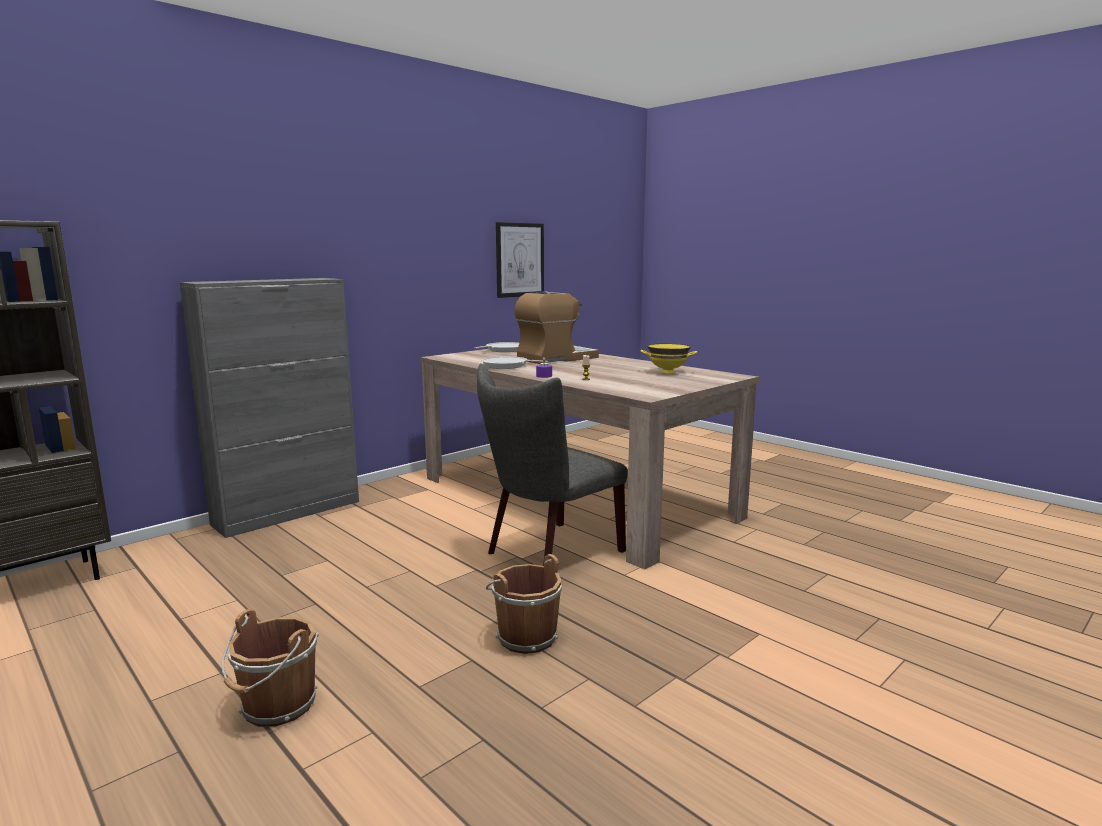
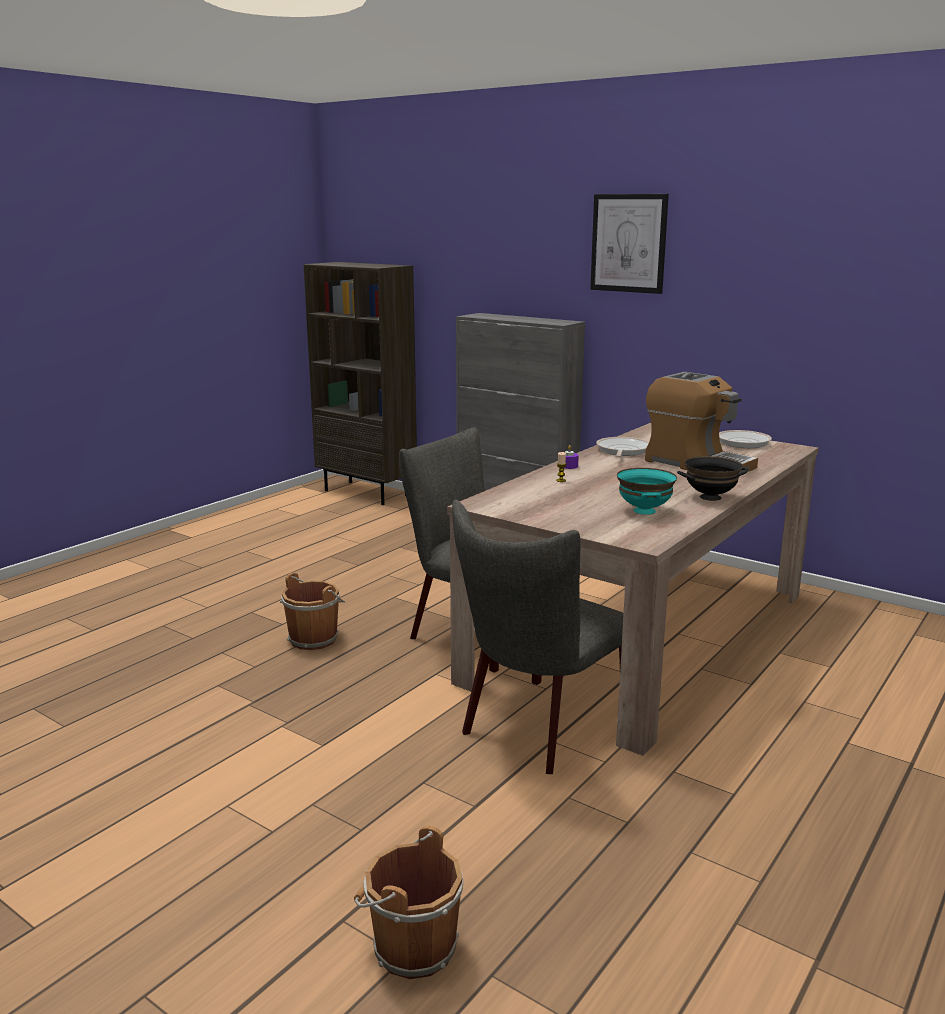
camera: 80 degrees right, 5 degrees up
brown bucket [221,609,319,727] -> brown bucket moved to [354,825,463,979]
picture [496,222,544,298] -> picture moved to [590,194,669,294]
yellow bowl [640,343,697,374] -> turquoise bowl [617,468,677,515]
none -> grey chair [452,499,624,774]
none -> black bowl [677,456,748,501]

